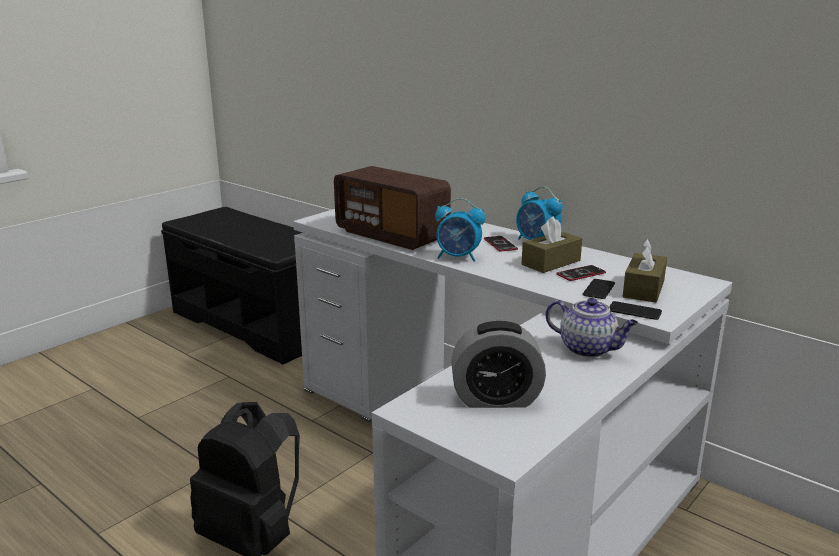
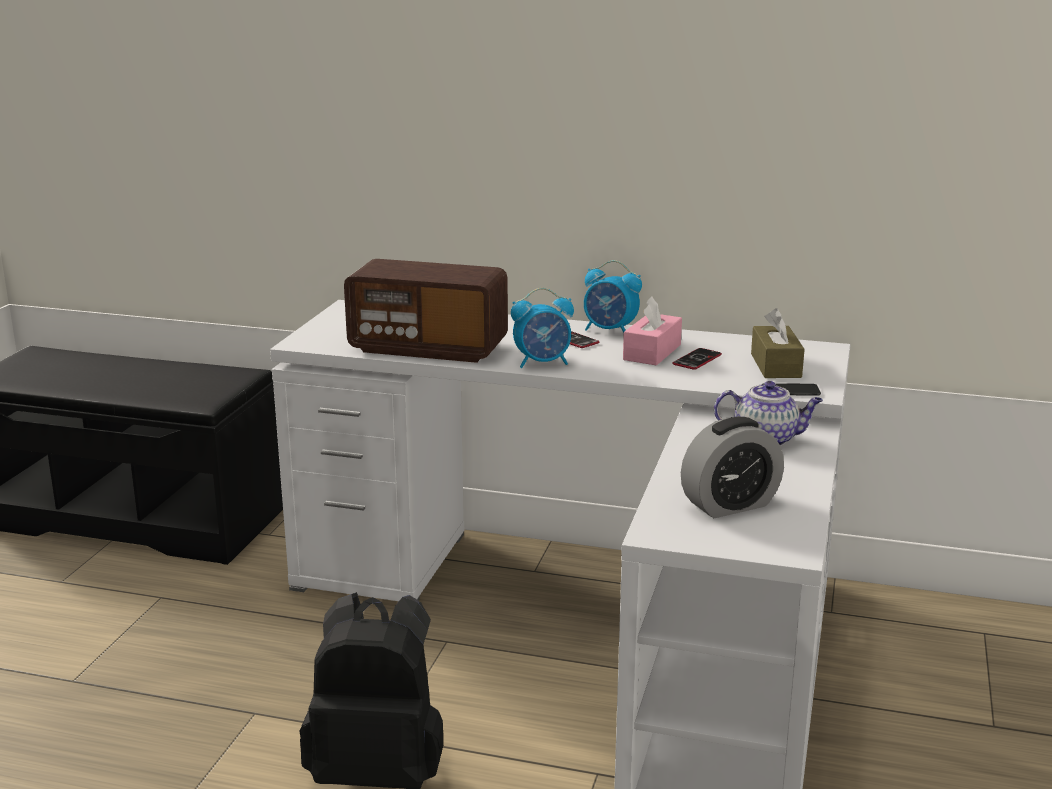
camera: 25 degrees left, 0 degrees up
brown tissue box [521,216,582,273] -> pink tissue box [623,296,682,366]
phone [583,279,615,299] -> none

